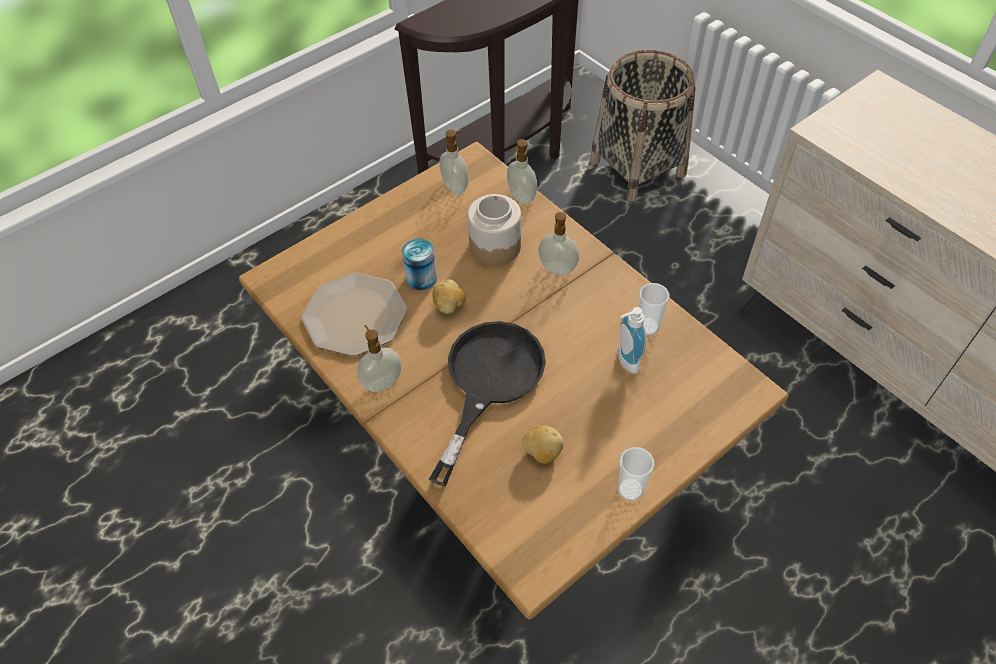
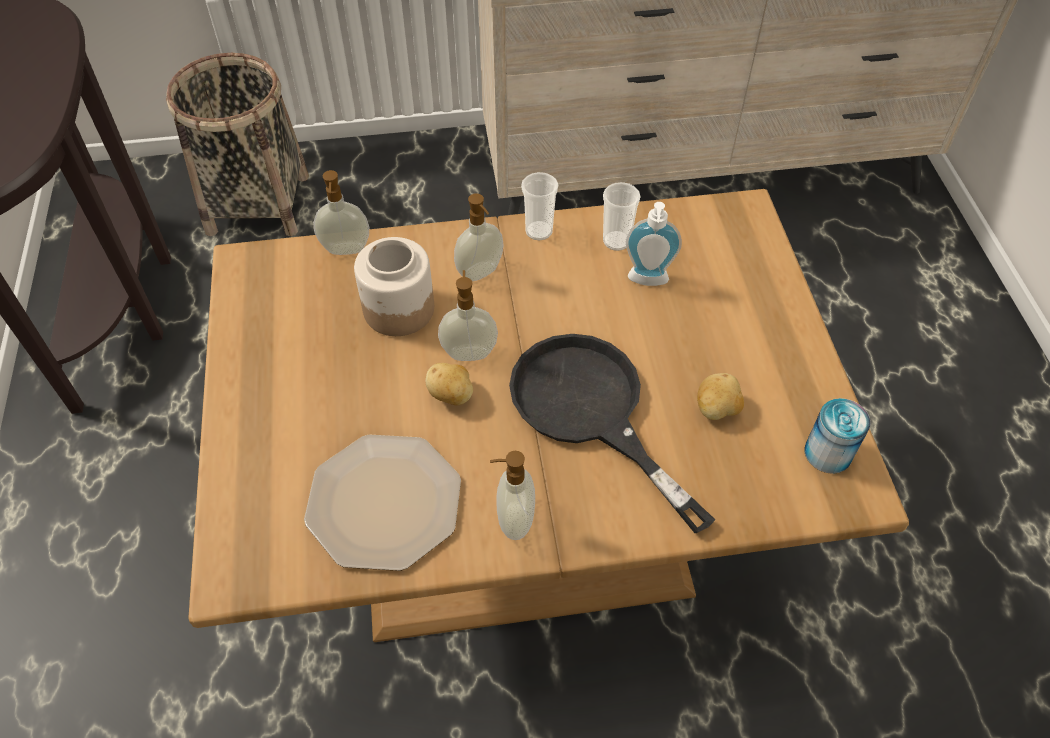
camera: 60 degrees left, 0 degrees up
can [402,238,437,290] -> can moved to [804,398,870,474]
soap dispenser [439,130,468,194] -> soap dispenser moved to [438,270,498,361]
cup [618,447,655,501] -> cup moved to [521,172,558,240]

